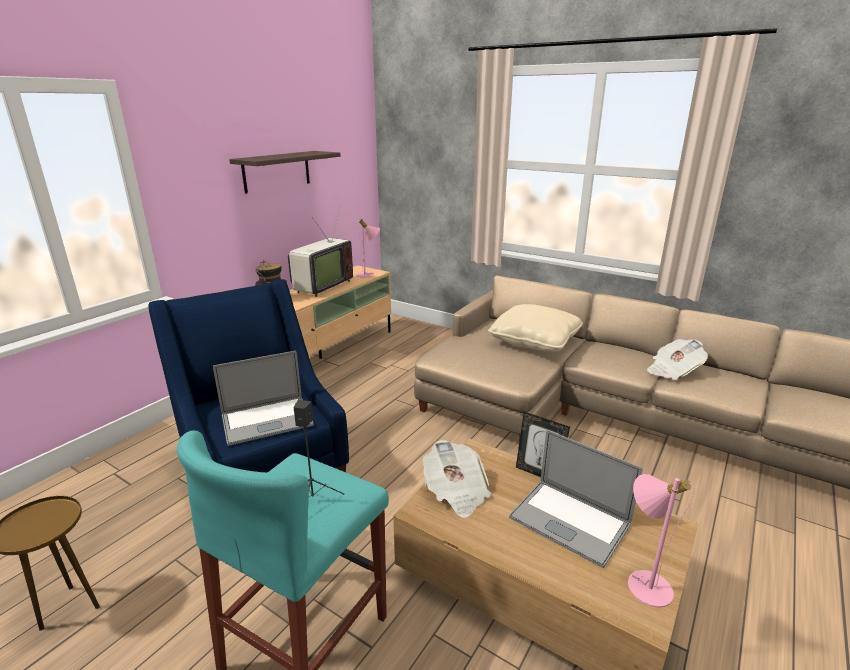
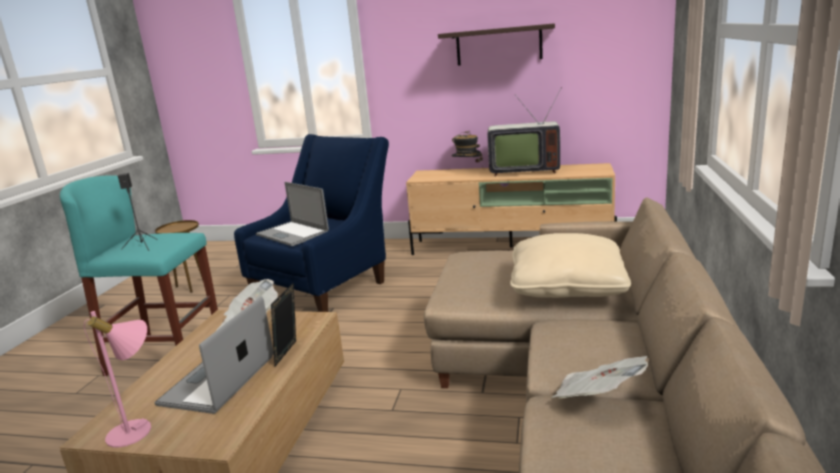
camera: 70 degrees right, 5 degrees down
pink table lamp [356,217,380,277] -> none

